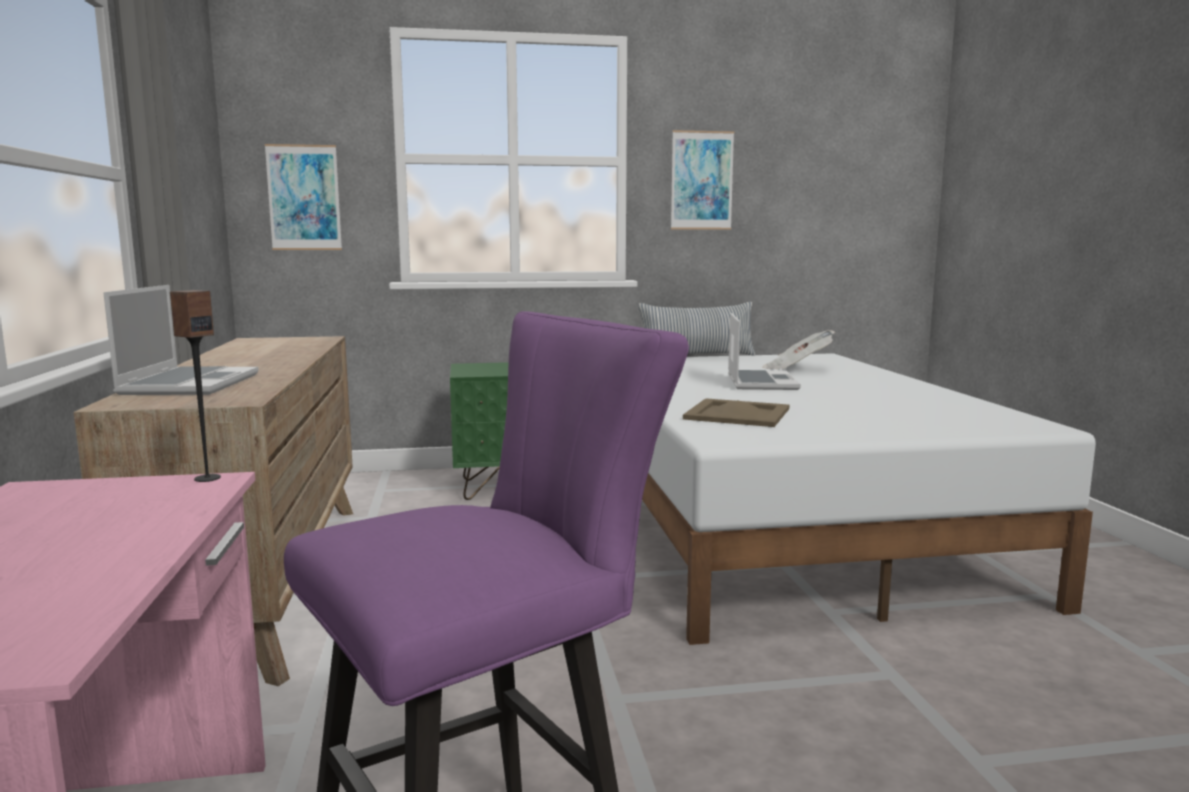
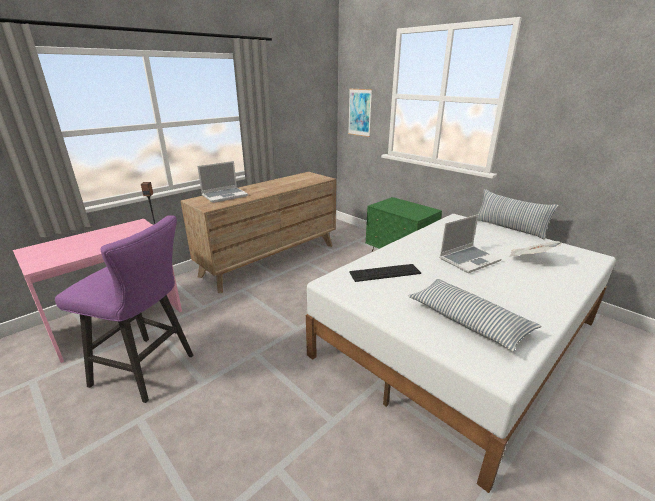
camera: 55 degrees right, 15 degrees up
picture [671,130,734,230] -> none
beige tray [683,398,789,427] -> keyboard [349,264,421,282]
none -> pillow [409,279,541,352]

